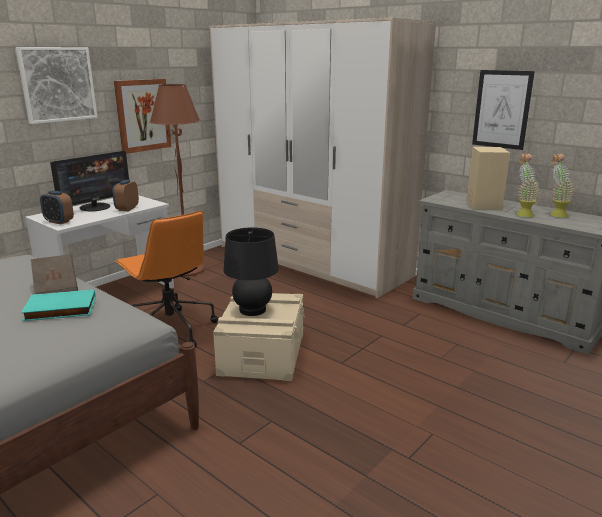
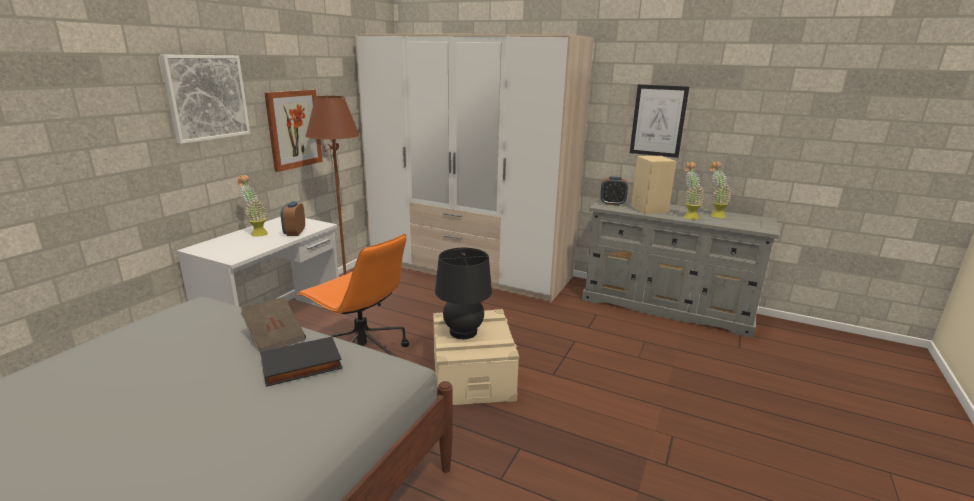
camera: 15 degrees left, 0 degrees up
turquoise book [21,290,96,321] -> black book [260,337,343,387]
alarm clock [40,190,74,224] -> alarm clock moved to [600,177,628,206]
monitor [50,151,129,211] -> potted plant [237,175,268,237]

